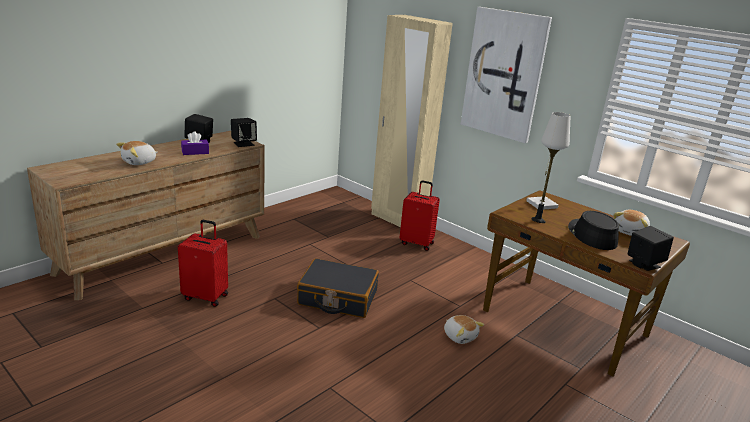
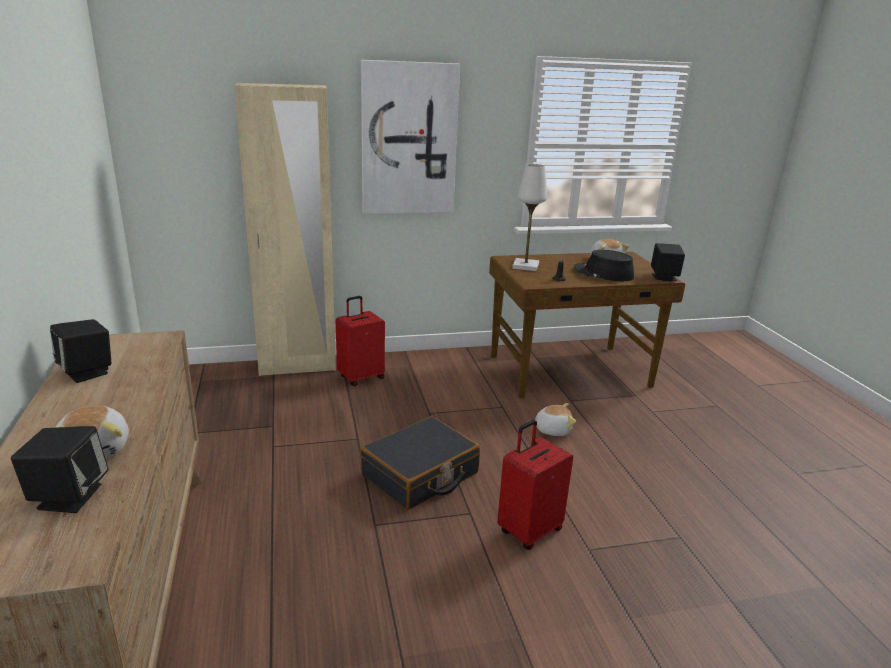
camera: 55 degrees left, 0 degrees up
red suitcase [178,220,228,307] -> red suitcase moved to [497,420,573,550]
purple tissue box [181,131,209,155] -> none
black speaker [231,118,257,147] -> black speaker moved to [11,426,108,513]

